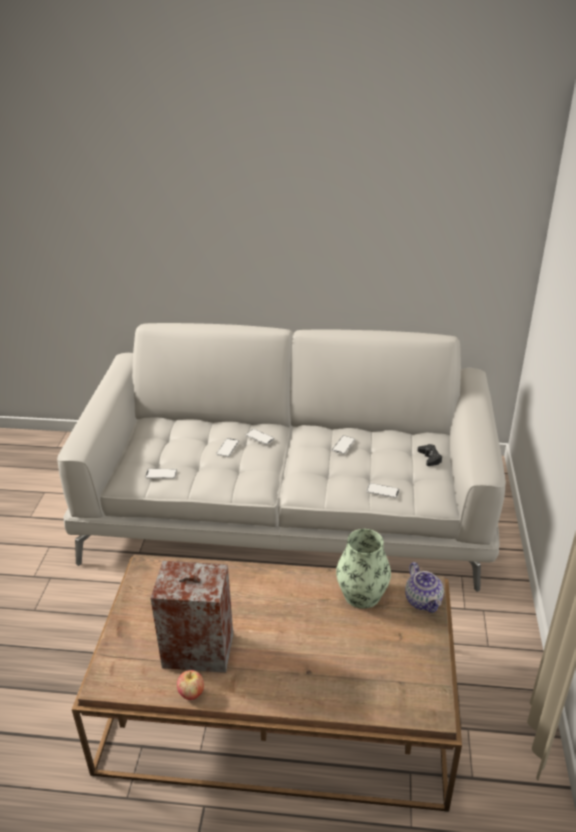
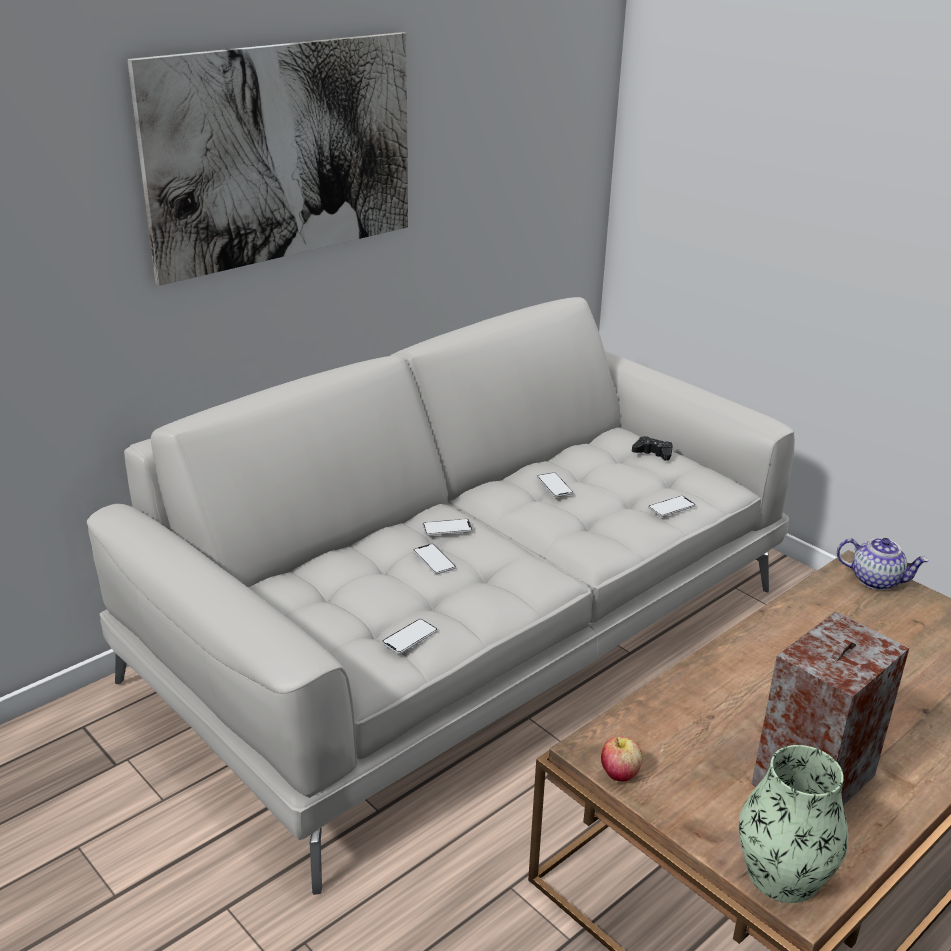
camera: 50 degrees left, 5 degrees down
apple [177,670,204,700] -> apple moved to [601,737,642,782]
vase [336,529,391,609] -> vase moved to [738,745,848,903]
none -> picture [127,32,408,286]

